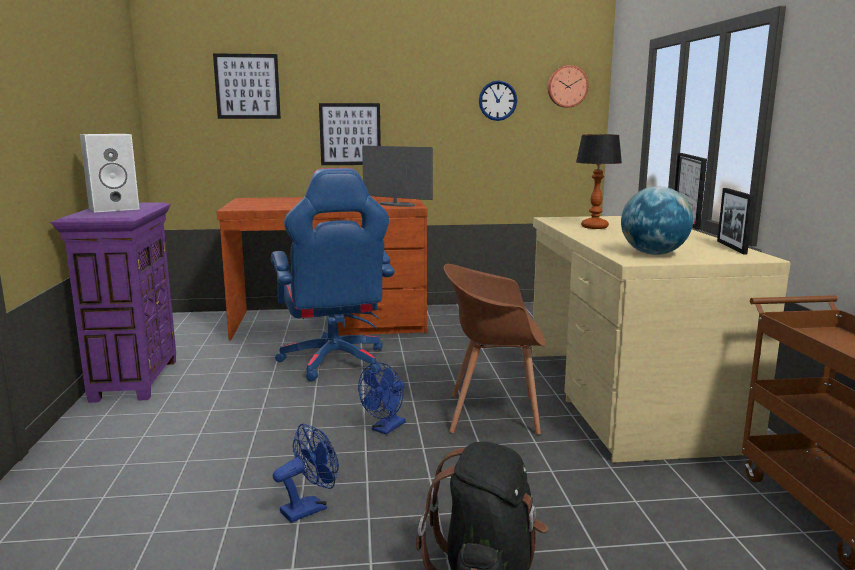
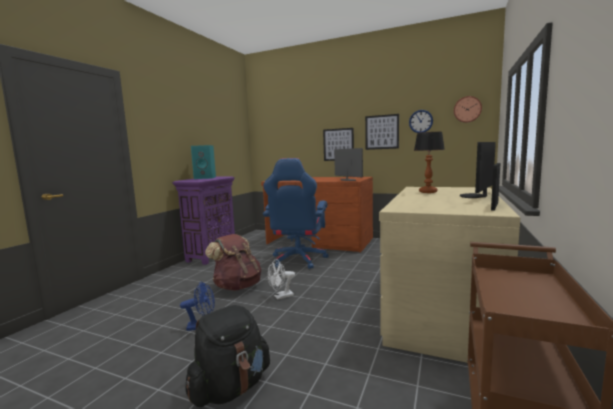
camera: 30 degrees right, 5 degrees down
white speaker [80,134,139,213] -> turquoise speaker [191,145,216,179]
picture [213,53,281,119] -> picture moved to [365,114,399,150]
blue fan [358,362,406,434] -> white fan [268,259,295,299]
brown chair [444,264,546,435] -> none
globe [621,186,693,255] -> none
none -> brown backpack [205,234,261,291]

